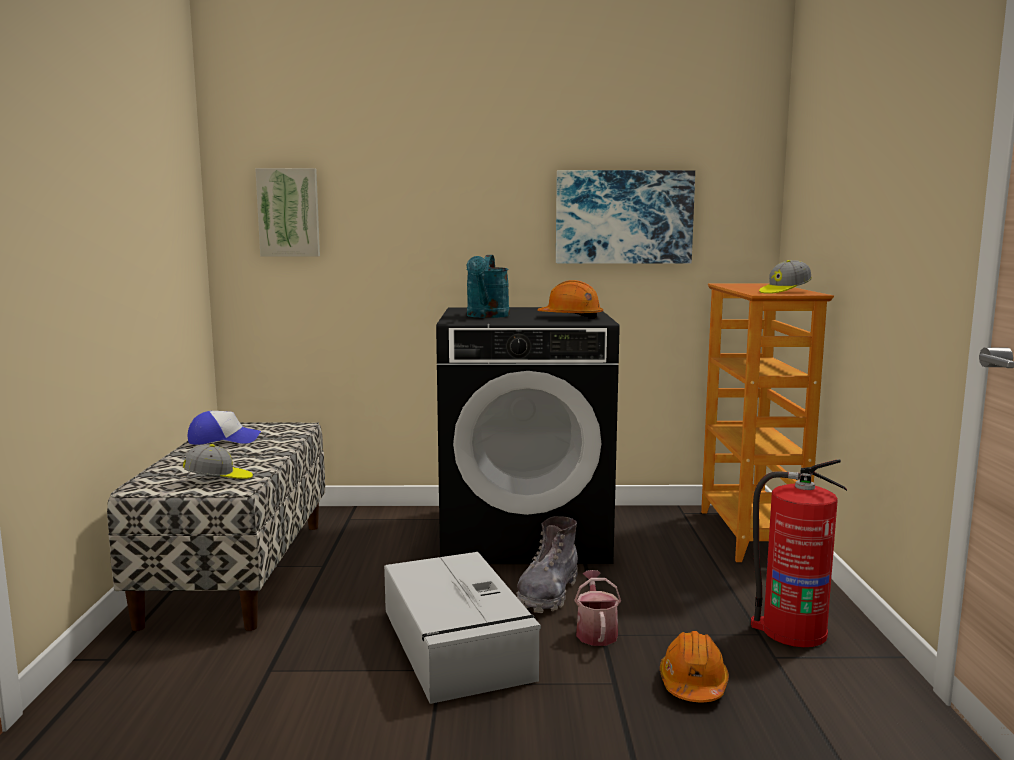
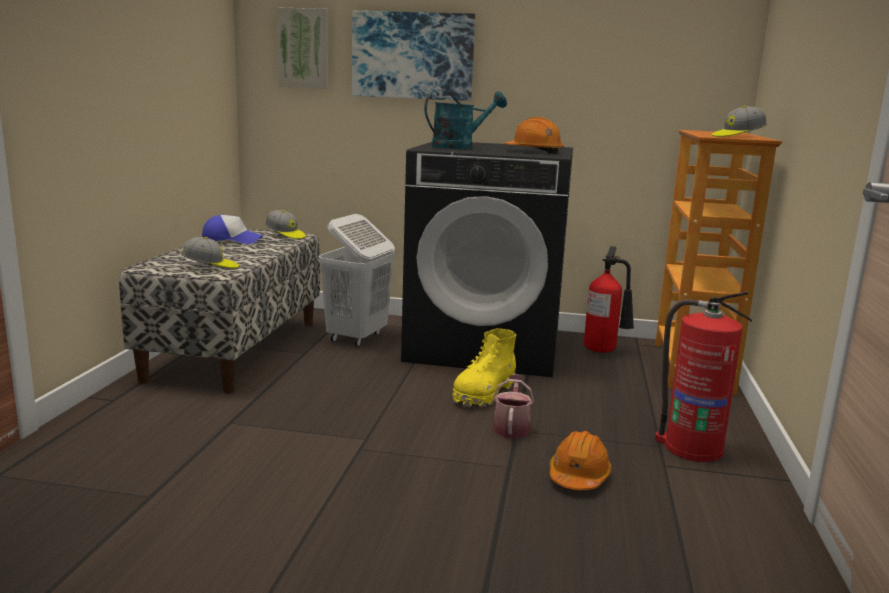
camera: 10 degrees right, 5 degrees up
grey storage box [384,552,541,704] -> none
turquoise watering can [466,255,510,318] -> turquoise watering can turned 135 degrees counterclockwise [424,90,507,149]
grey boot [516,516,578,613] -> yellow boot [452,328,516,407]
picture [556,170,695,264] -> picture moved to [352,11,475,101]
none -> cap [265,210,306,239]
none -> white laundry basket [319,214,395,347]
none -> fire extinguisher [584,246,634,353]

